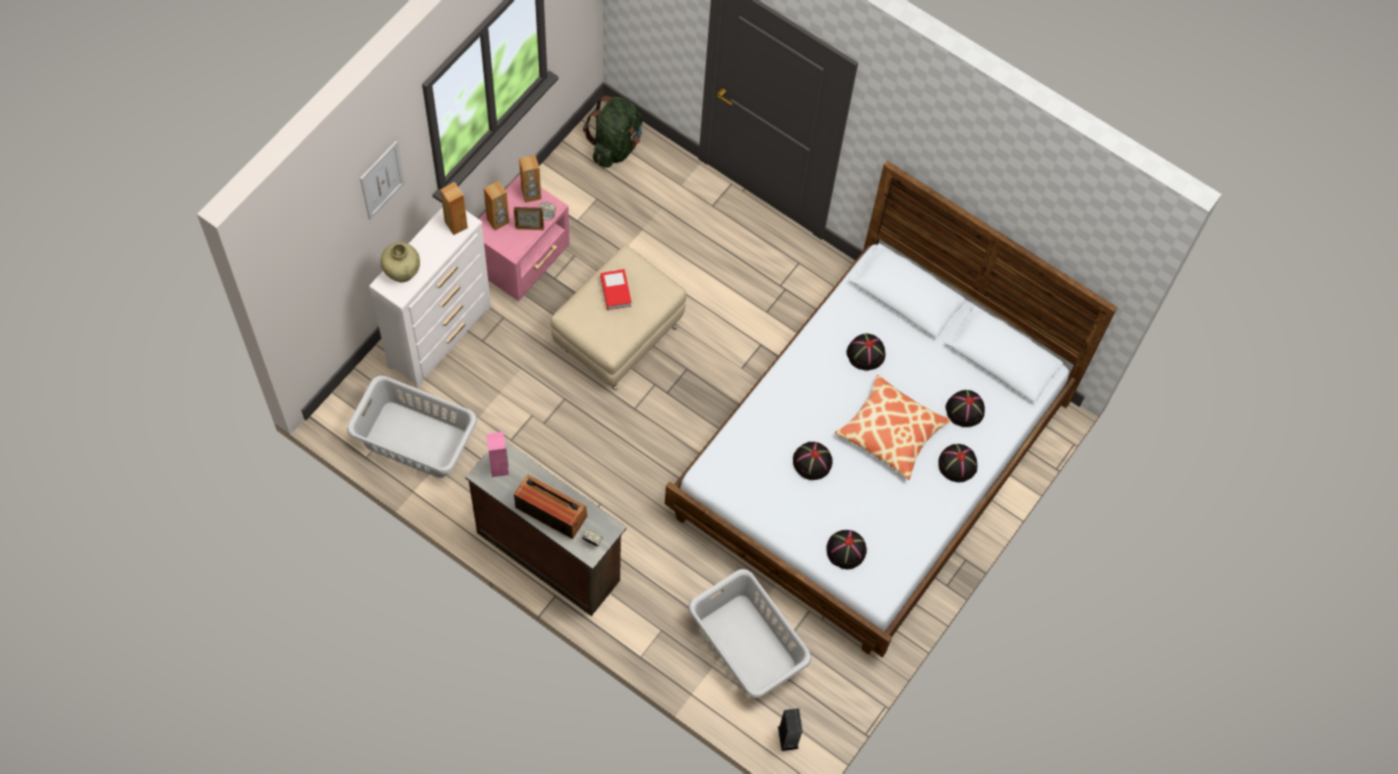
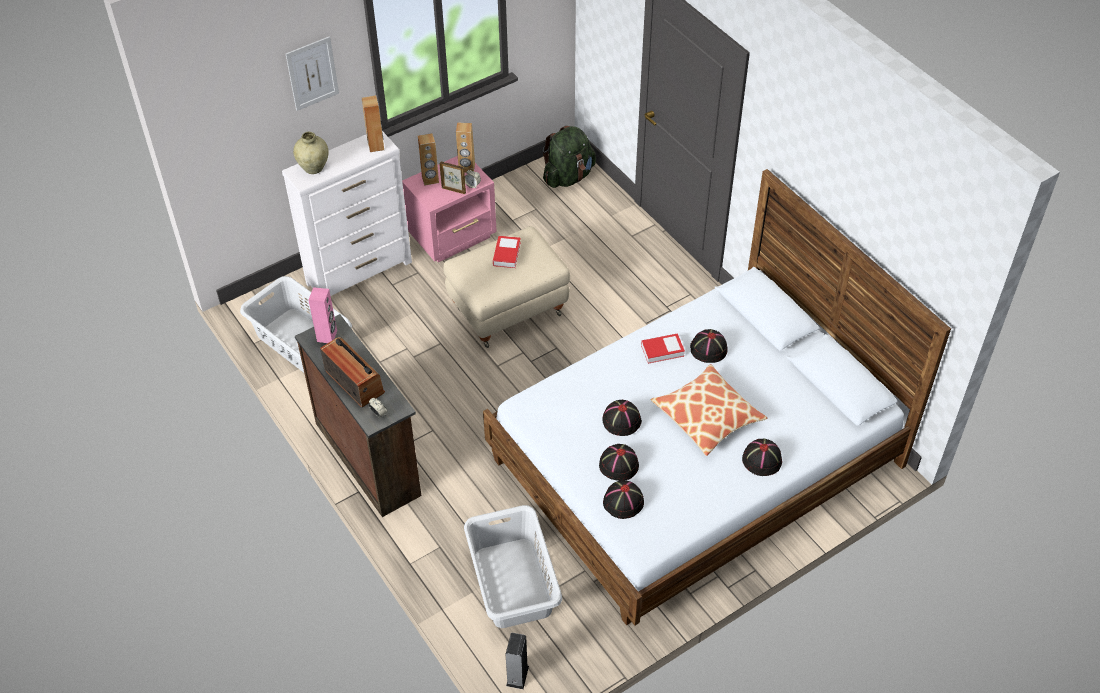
camera: 25 degrees right, 15 degrees down
black hat [946,390,985,427] -> black hat moved to [599,444,639,481]
none -> book [641,333,685,364]

